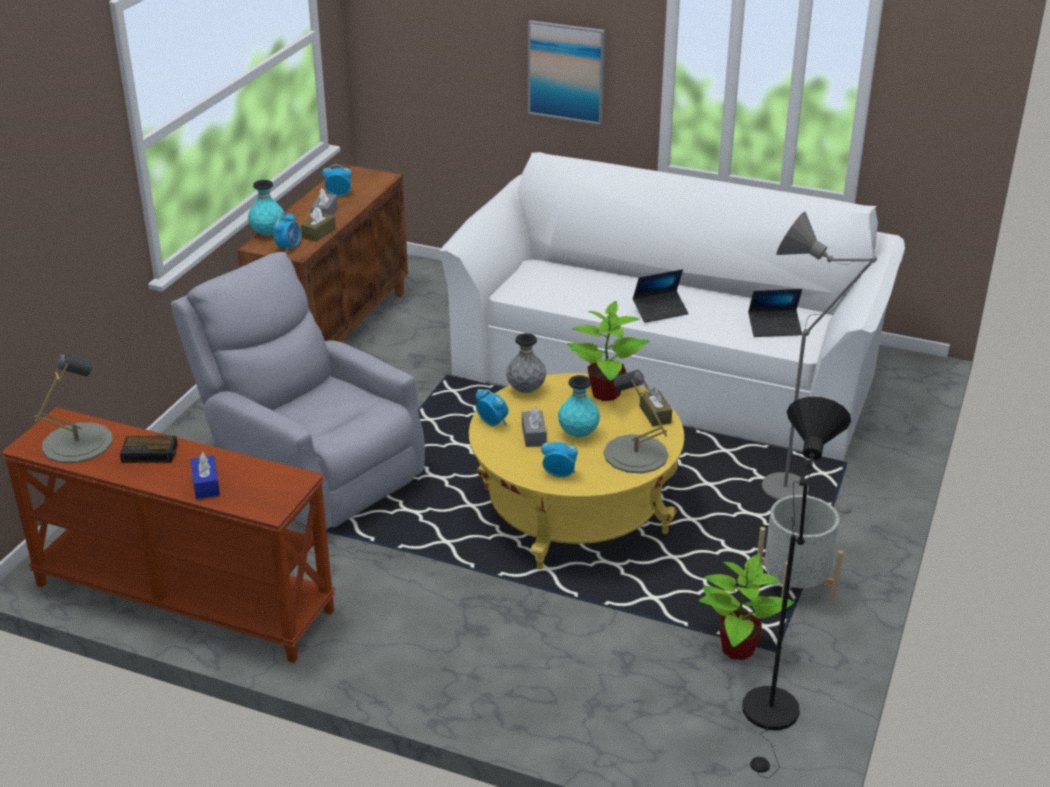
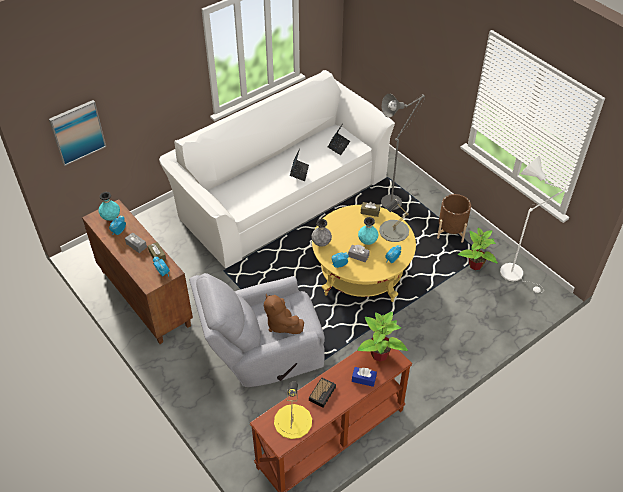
camera: 60 degrees left, 15 degrees up
grey table lamp [34,353,113,463] -> yellow table lamp [274,381,312,439]
turquoise vase [248,180,285,236] -> turquoise vase moved to [99,192,120,221]
picture [528,20,605,125] -> picture moved to [49,100,106,166]
potted plant [567,301,649,401] -> potted plant moved to [357,311,408,362]
black floor lamp [742,397,851,778] -> white floor lamp [500,156,568,293]
grey planter [757,495,843,601] -> brown planter [437,194,471,243]
none -> brown plush toy [264,294,304,334]

